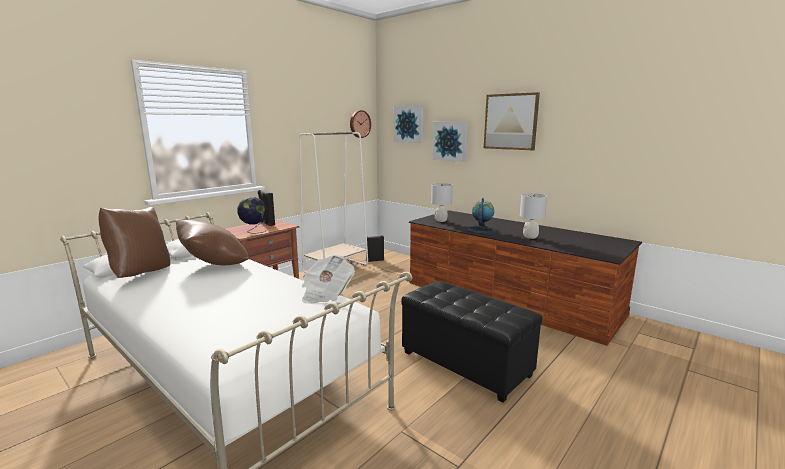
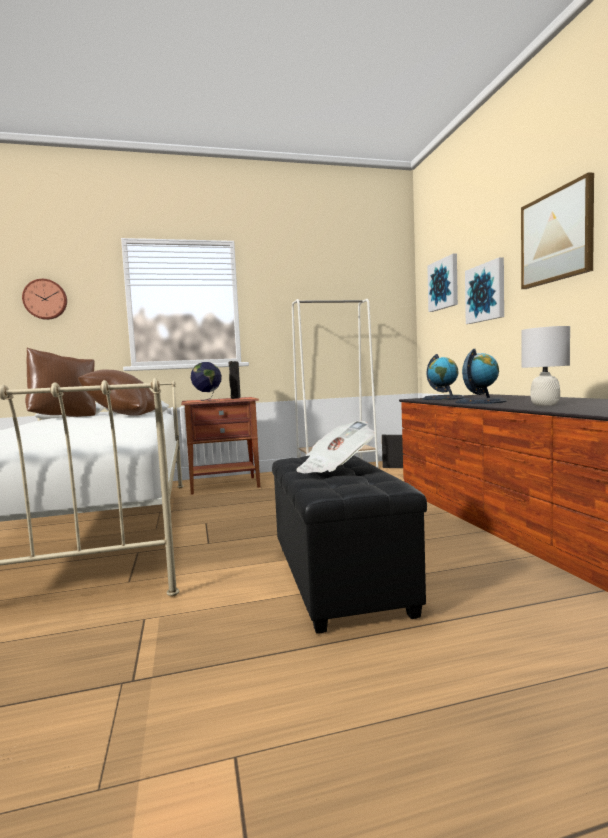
camera: 35 degrees right, 10 degrees down
newspaper [302,255,355,304] -> newspaper moved to [296,421,375,473]
wall clock [350,110,371,138] -> wall clock moved to [22,279,67,320]
grey table lamp [431,183,453,222] -> globe [422,354,465,400]

